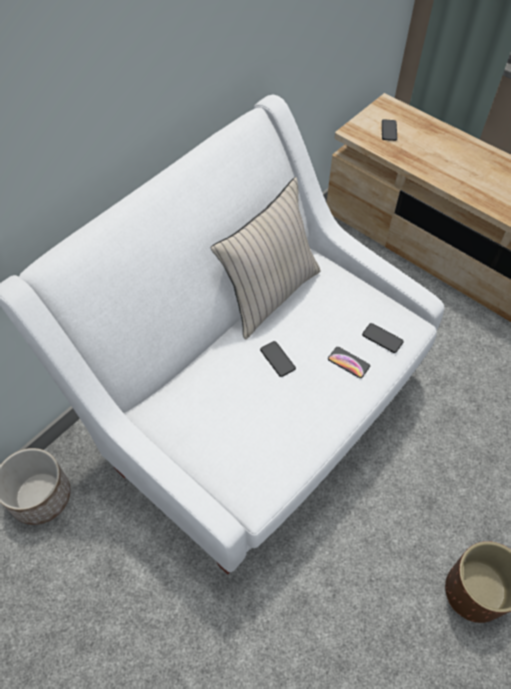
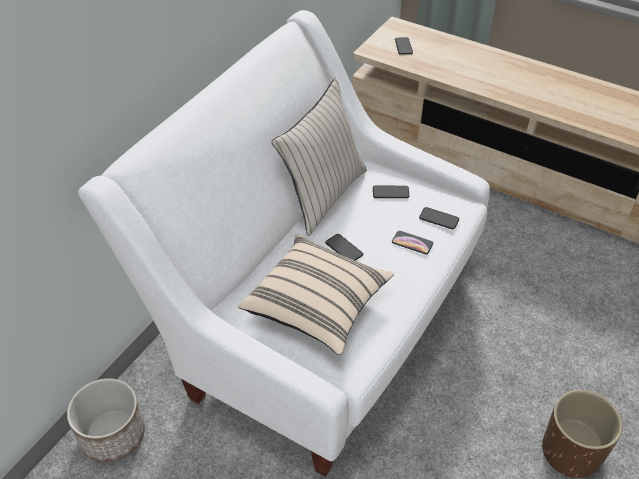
camera: 10 degrees left, 10 degrees down
none -> beige pillow [238,234,394,355]
none -> phone [373,186,409,198]

